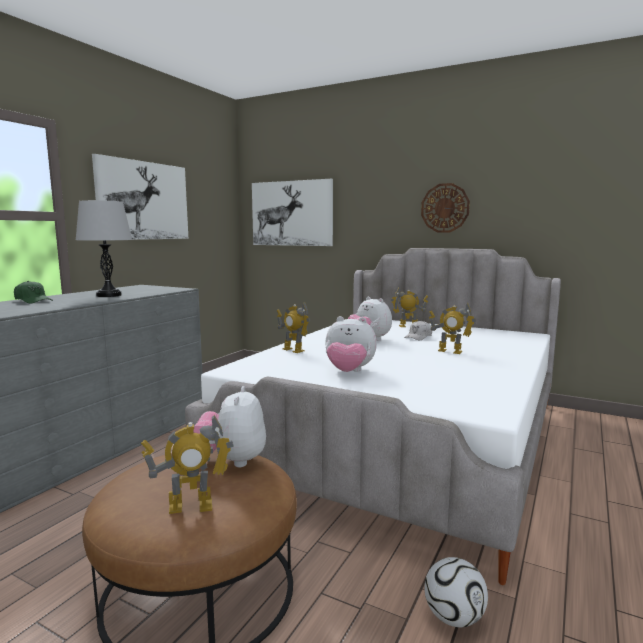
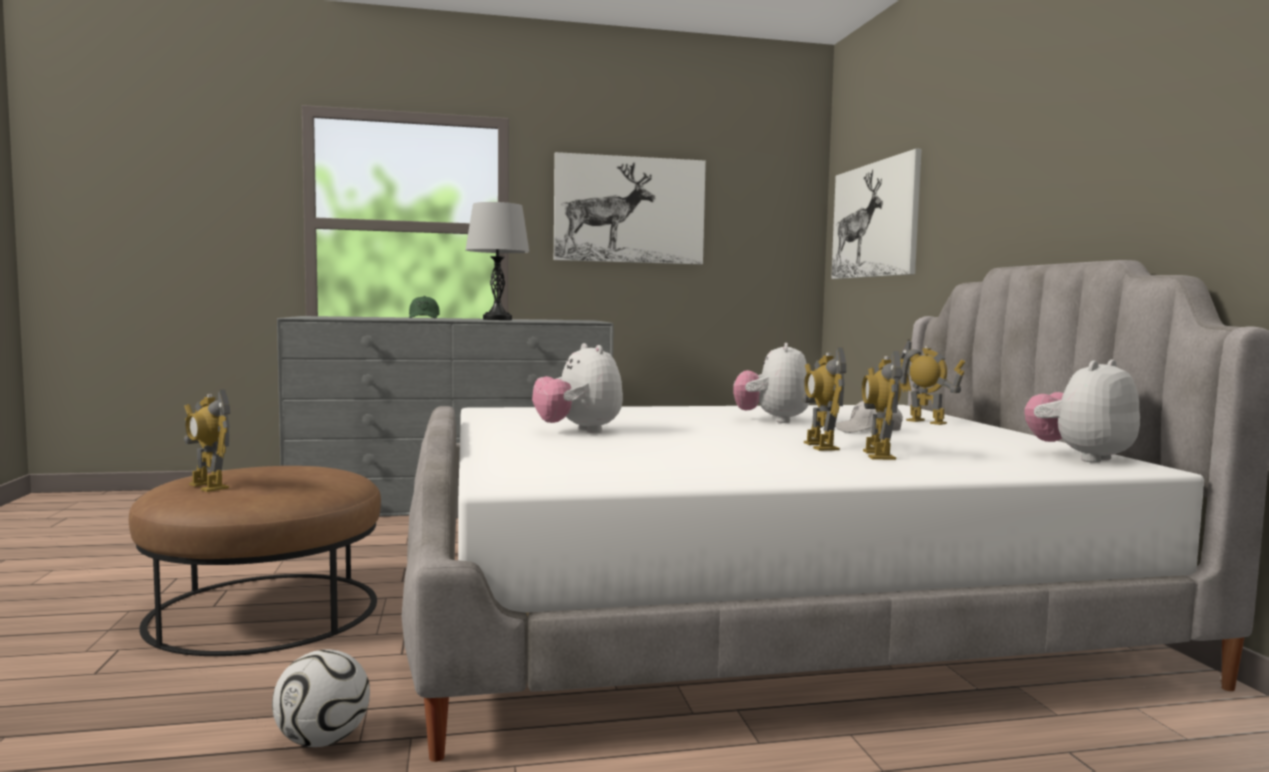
camera: 50 degrees right, 5 degrees down
plush toy [193,386,266,467] -> plush toy moved to [1025,359,1140,463]
toy robot [277,302,310,353] -> toy robot moved to [862,351,903,460]
wall clock [421,183,470,233] -> none

